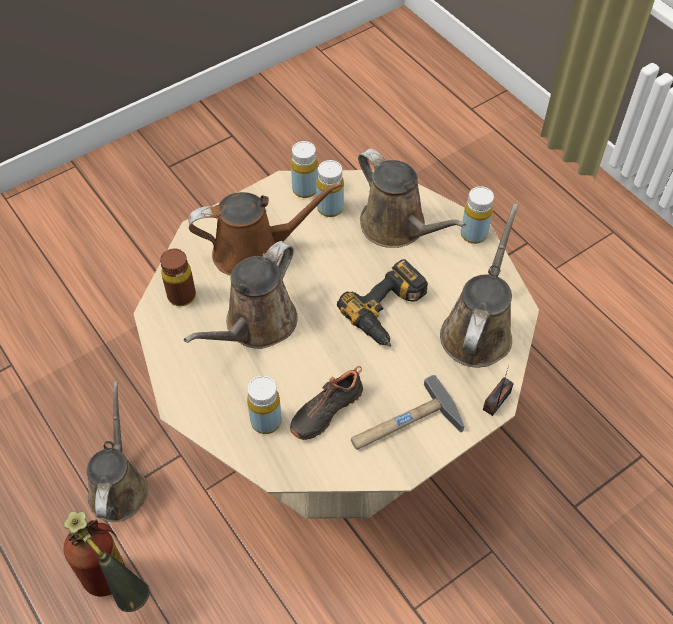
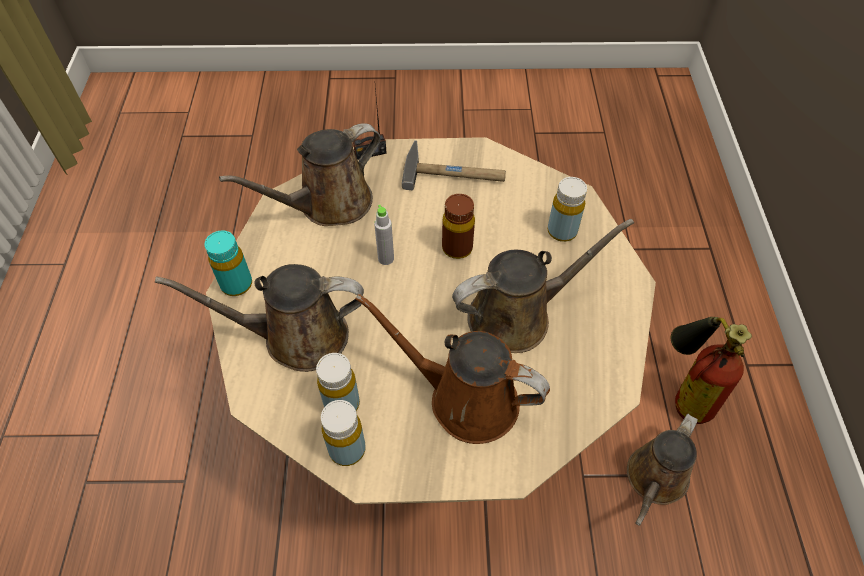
camera: 145 degrees left, 0 degrees up
brown bottle [160,248,196,306] -> brown bottle moved to [442,194,475,259]
black shoe [290,366,363,440] -> none
power drill [337,259,428,347] -> grey bottle [374,205,394,265]
brown watering can [358,148,466,248] -> brown watering can turned 90 degrees counterclockwise [155,264,364,372]
yellow bottle [461,186,494,244] -> turquoise bottle [205,231,252,296]

